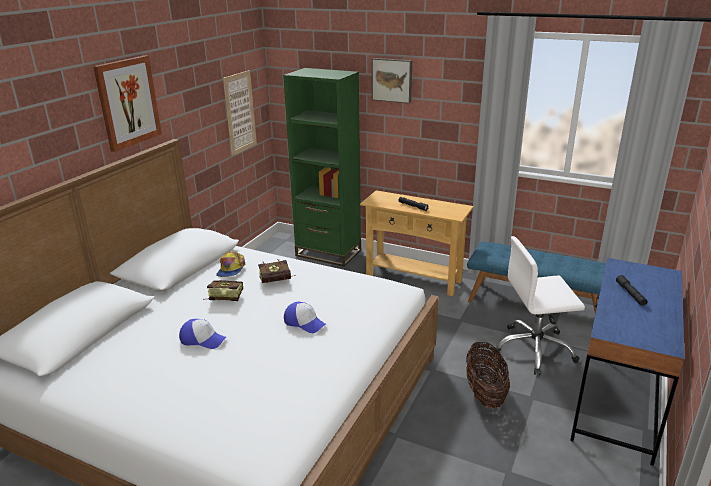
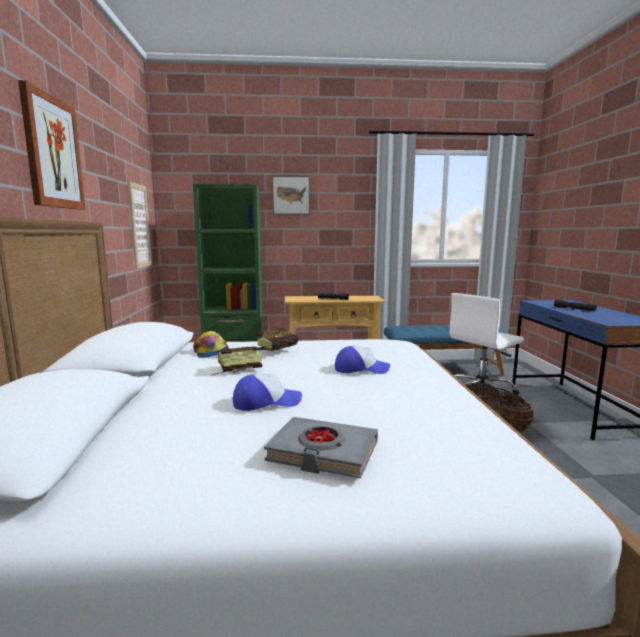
camera: 30 degrees left, 15 degrees down
none -> grey book [264,417,378,478]

